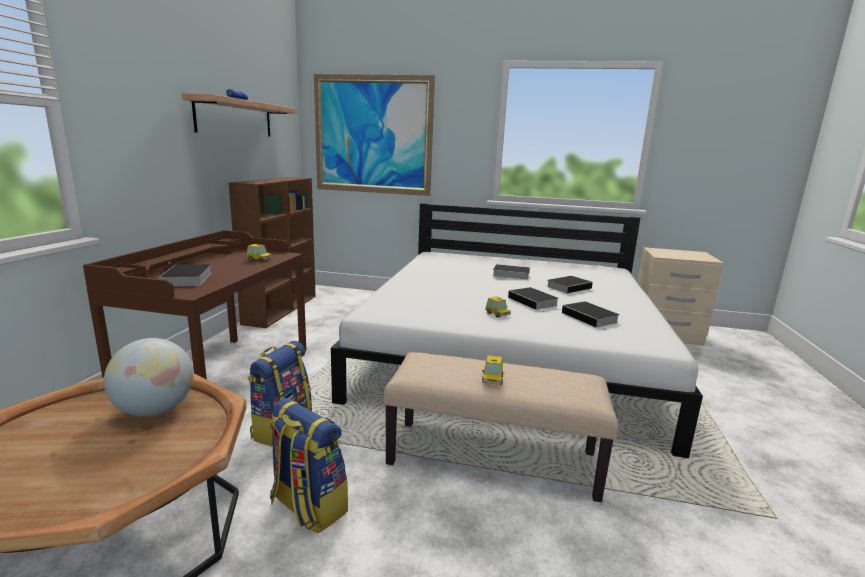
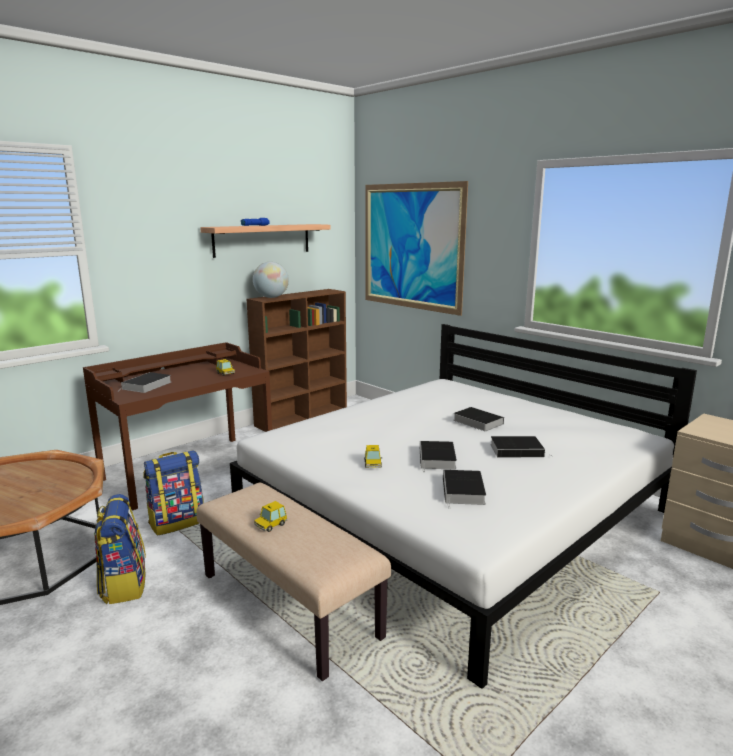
camera: 35 degrees right, 0 degrees up
globe [104,338,194,417] -> globe moved to [253,262,289,298]

